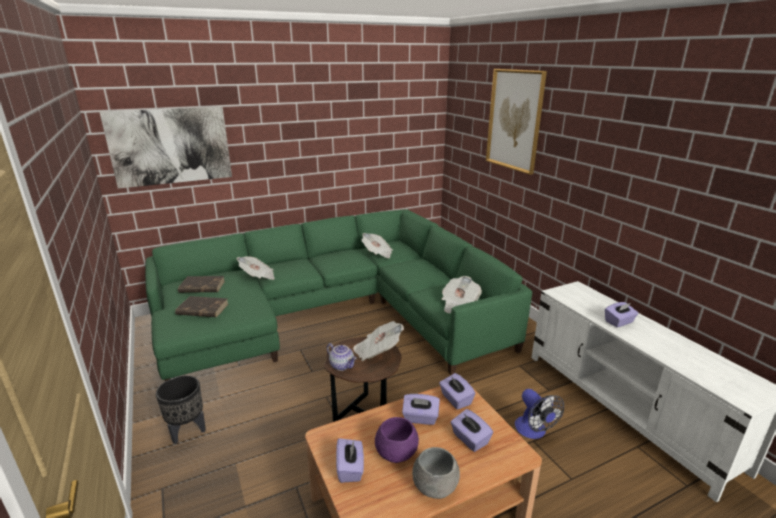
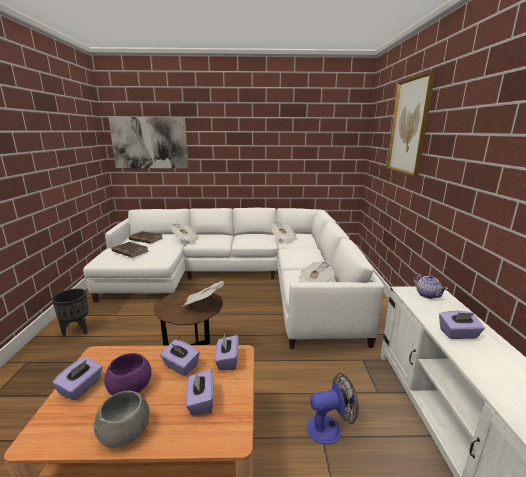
camera: 25 degrees right, 5 degrees down
green sofa [145,209,532,381] -> white sofa [83,208,384,349]
teapot [327,343,357,371] -> teapot moved to [413,273,448,299]
fan [515,389,564,439] -> fan turned 105 degrees counterclockwise [307,373,359,444]

